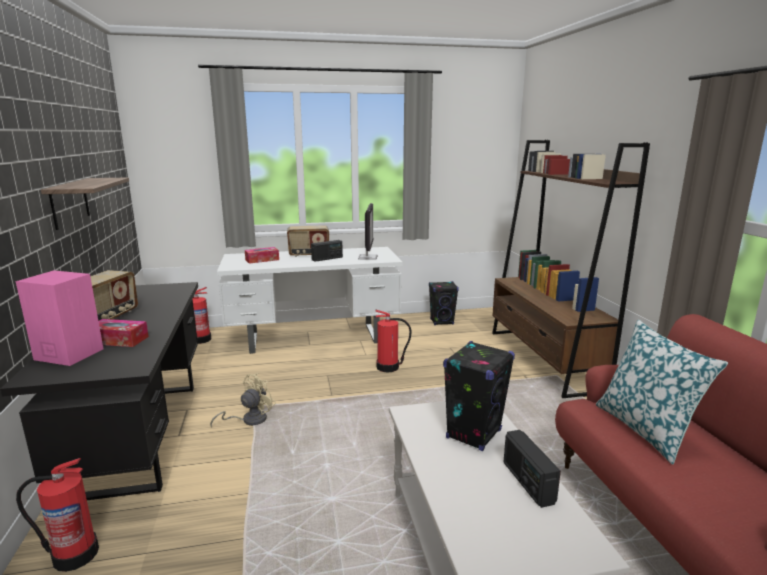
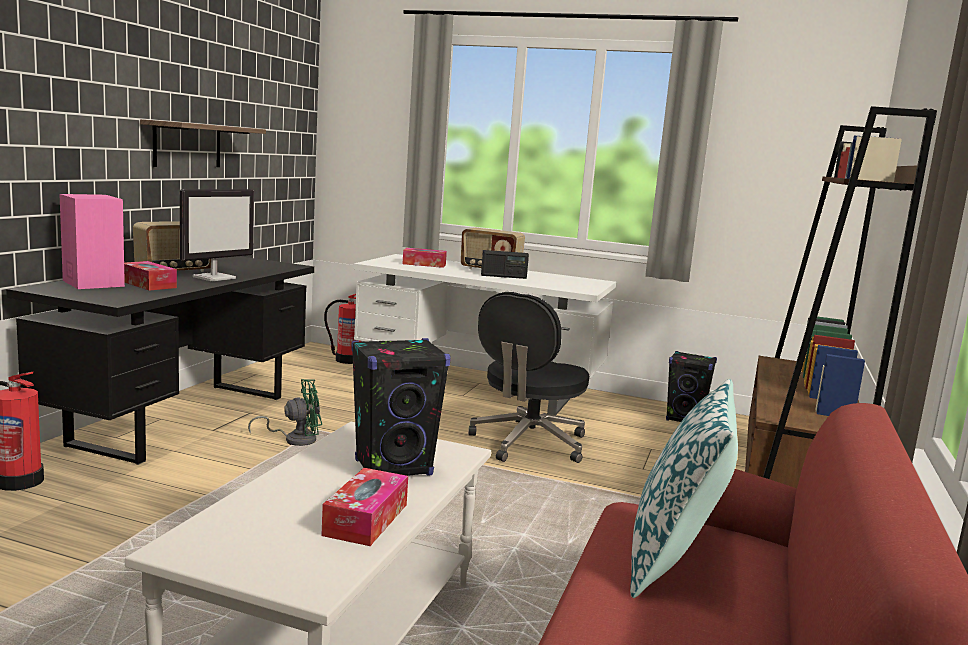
camera: 30 degrees right, 5 degrees down
beige fan [210,373,276,428] -> green fan [248,379,322,446]
monitor [358,203,377,260] -> monitor moved to [180,189,254,281]
fire extinguisher [375,309,412,373] -> black office chair [468,292,589,463]
radio [503,430,561,508] -> tissue box [321,468,408,546]

